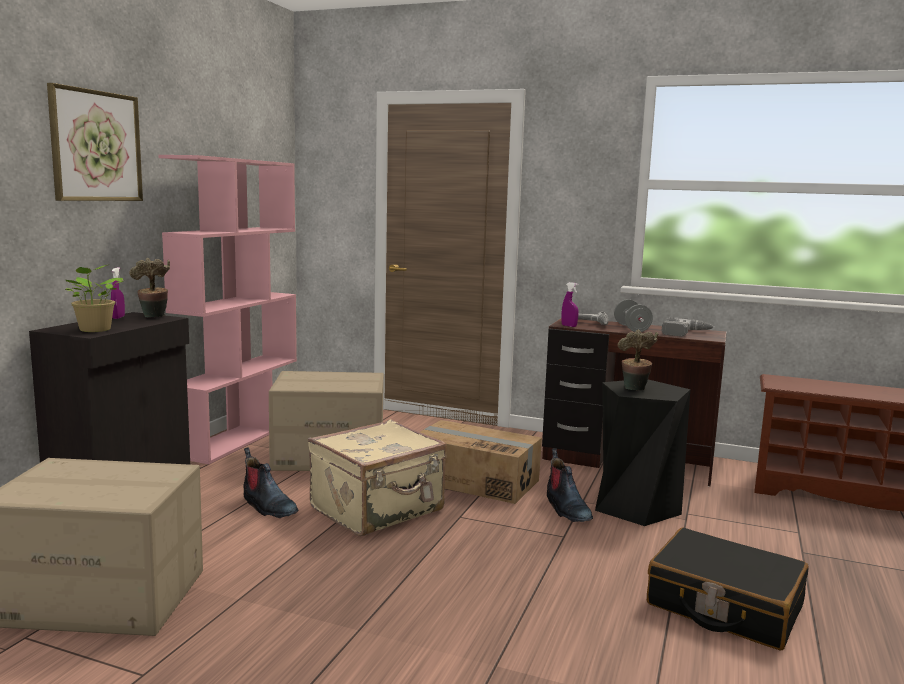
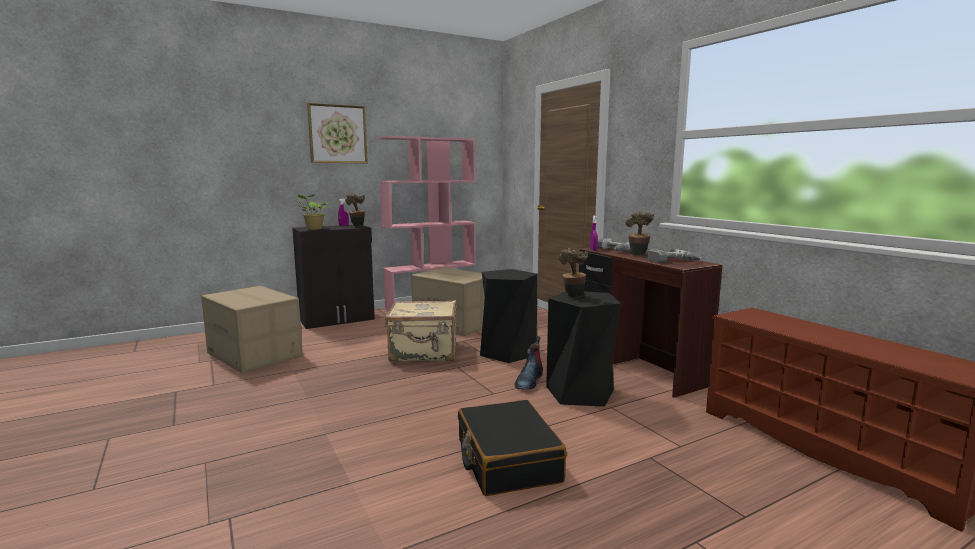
camera: 40 degrees right, 0 degrees up
boot [243,448,298,518] -> none
cardboard box [420,420,542,504] -> black stool [480,269,538,363]
grey dumbbell [614,299,653,332] -> potted plant [625,211,654,255]

